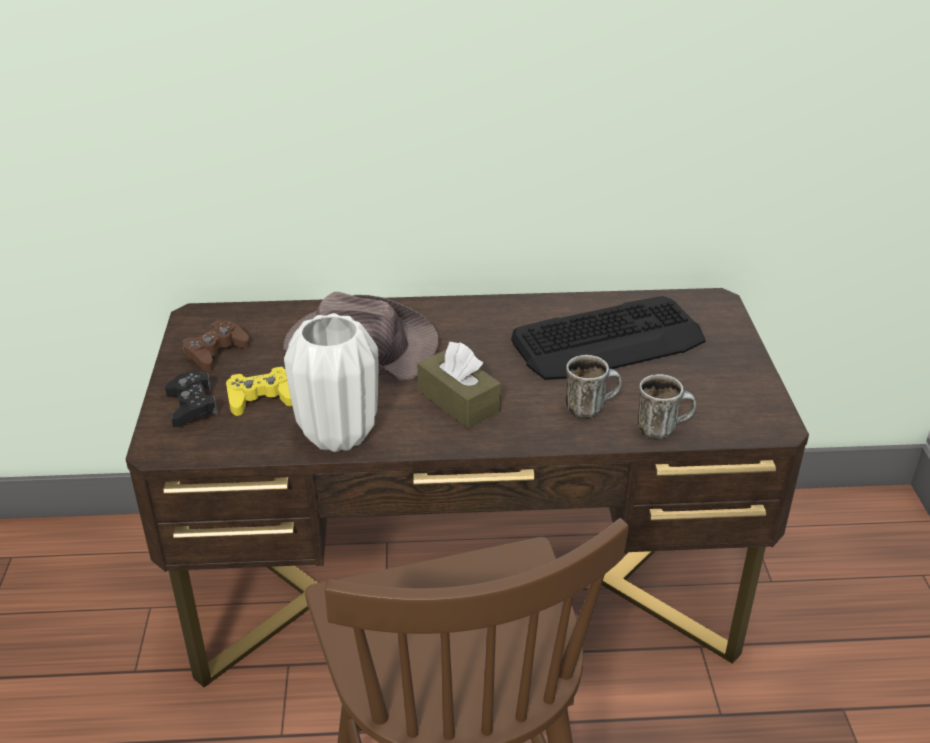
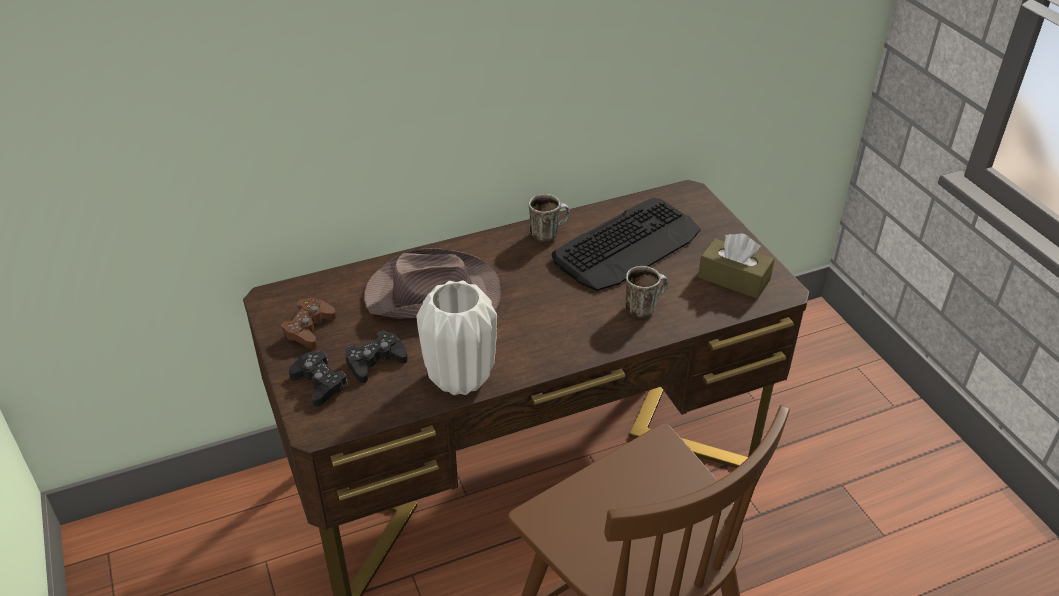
camera: 20 degrees left, 5 degrees up
yellow game controller [226,366,292,416] -> black game controller [345,330,408,383]
brown tissue box [417,342,501,428] -> brown tissue box moved to [698,233,774,299]
mug [638,374,696,440] -> mug moved to [529,194,570,242]

